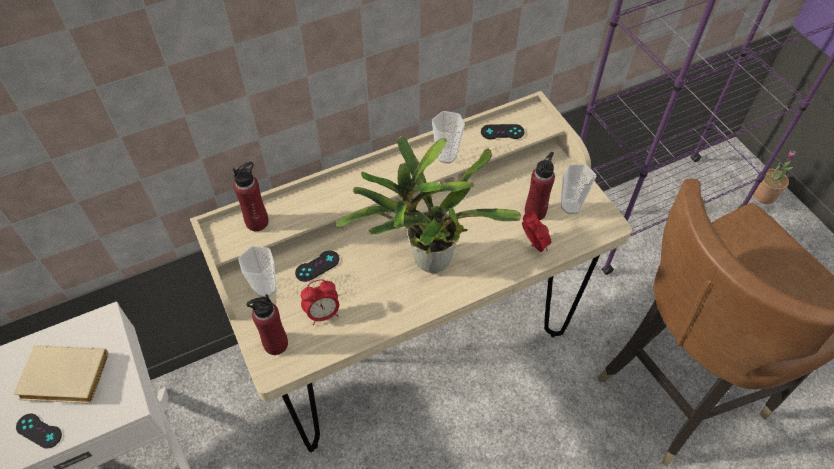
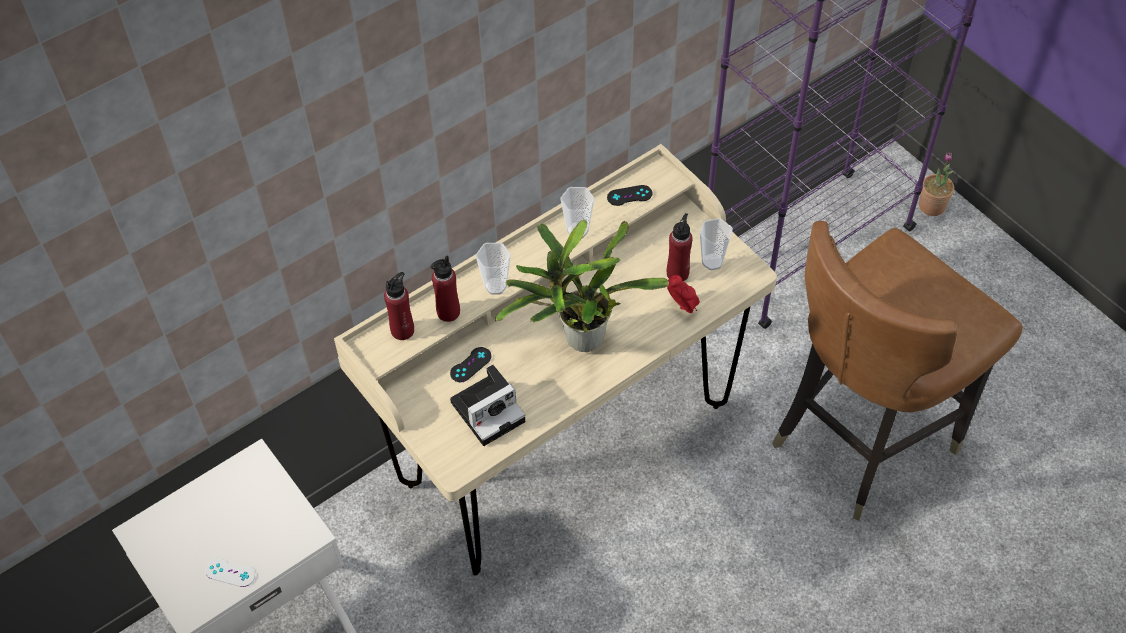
camera: 10 degrees left, 0 degrees up
beige book [13,345,109,404] -> none
black game controller [16,414,62,449] -> white game controller [205,559,255,587]
cup [238,246,277,297] -> cup moved to [476,243,511,295]
red bottle [246,294,288,355] -> red bottle moved to [430,256,460,322]
alarm clock [301,279,339,325] -> camera [450,365,525,446]

